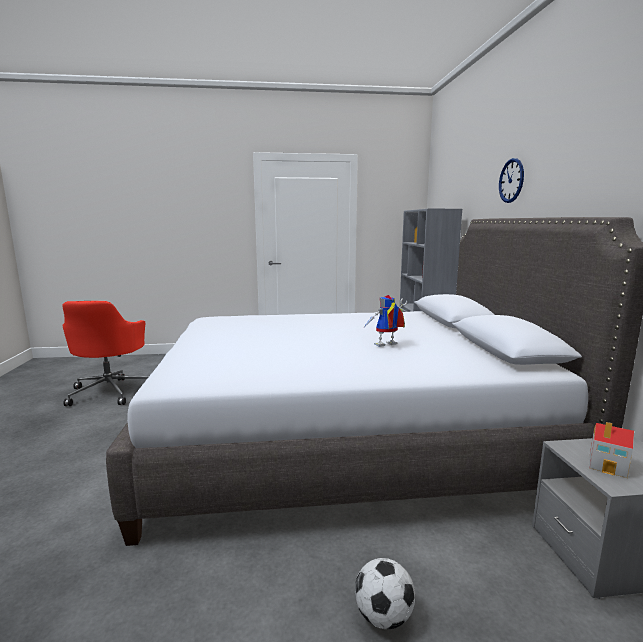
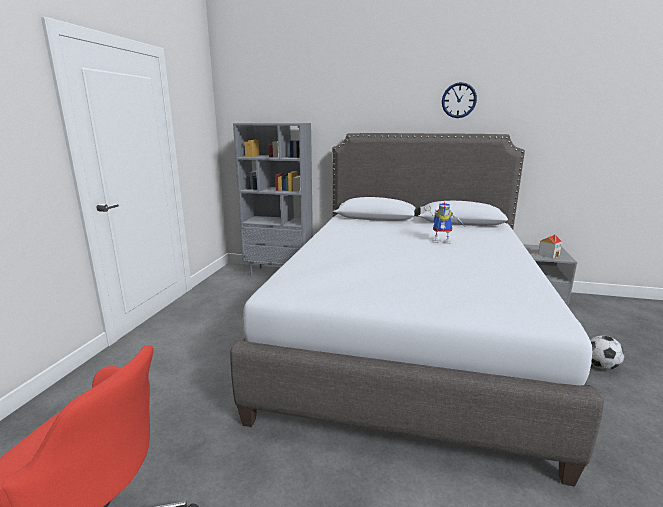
camera: 70 degrees left, 5 degrees up
toy robot [364,295,408,347] -> toy robot turned 75 degrees counterclockwise [424,202,465,244]
wall clock [499,158,524,203] -> wall clock moved to [442,82,477,118]

